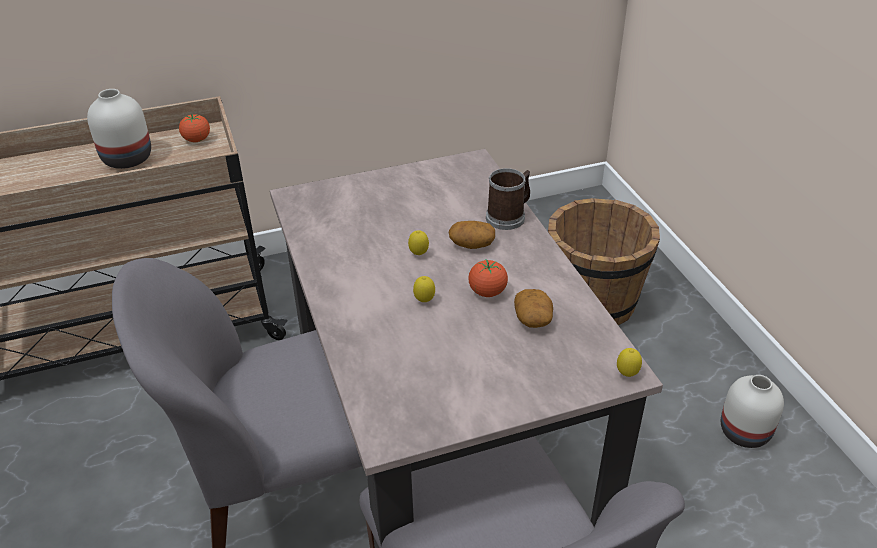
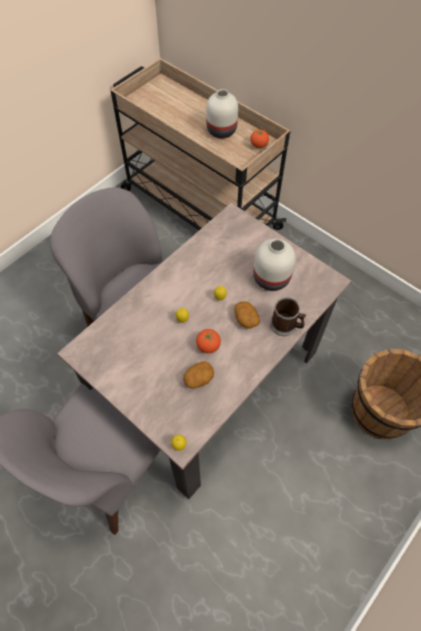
camera: 60 degrees right, 20 degrees up
white vase [721,375,784,448] -> white vase moved to [253,239,296,291]

